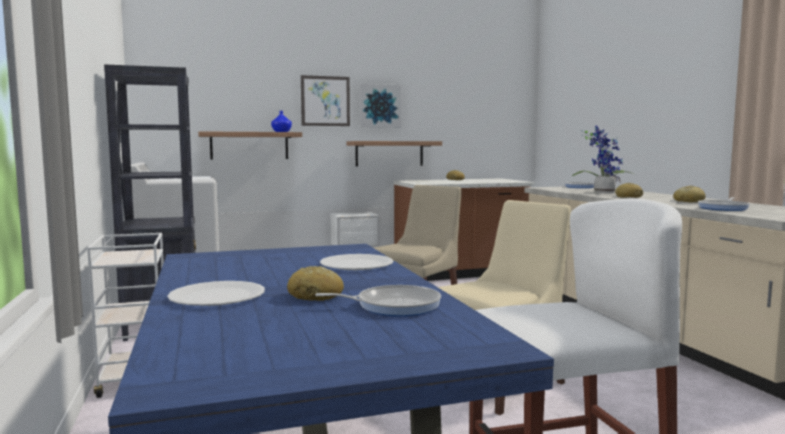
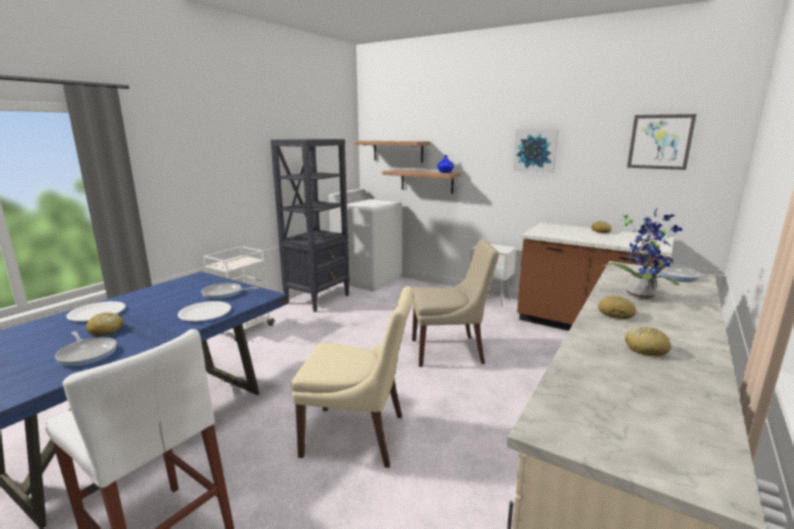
camera: 50 degrees right, 10 degrees up
picture [301,75,350,126] -> picture moved to [627,114,697,170]
shelf [346,141,442,166] -> shelf moved to [354,140,430,163]
frying pan [698,197,750,211] -> frying pan moved to [201,283,259,300]

